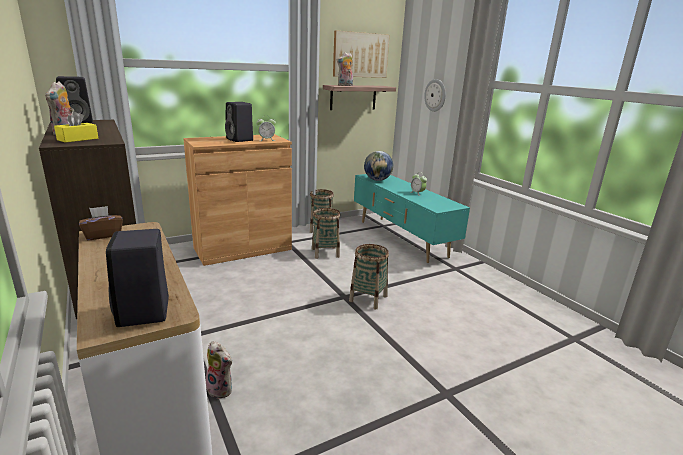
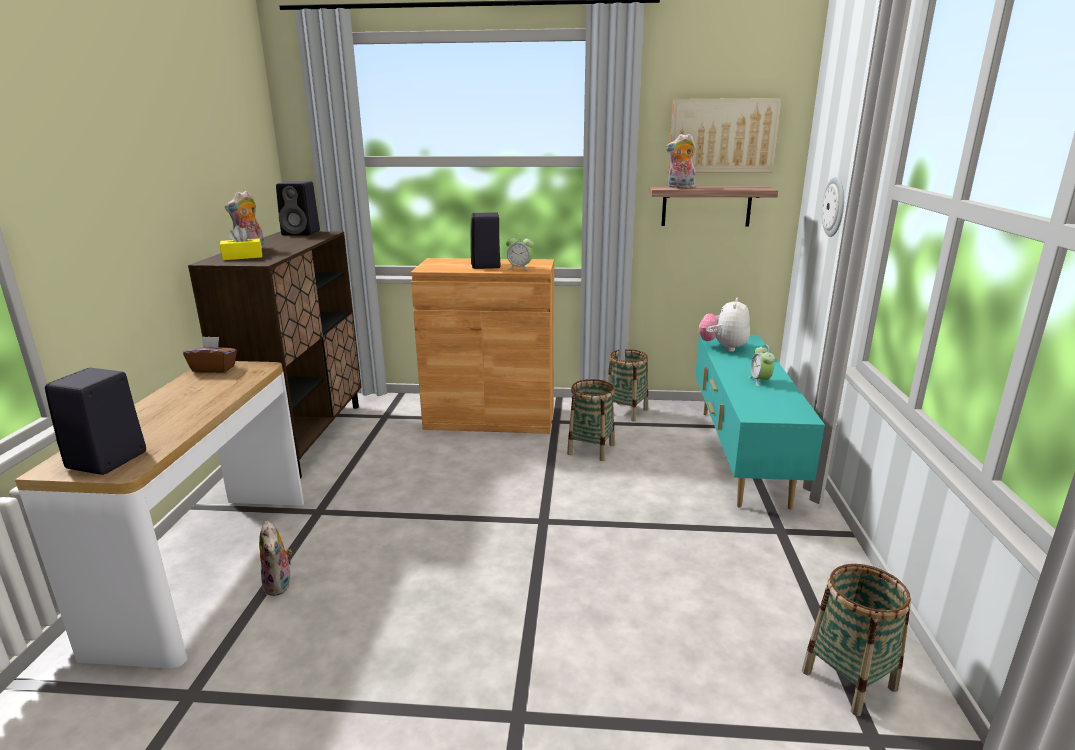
camera: 35 degrees right, 0 degrees up
basket [349,244,389,309] -> basket moved to [802,564,911,716]
globe [364,151,393,181] -> plush toy [699,298,750,352]

